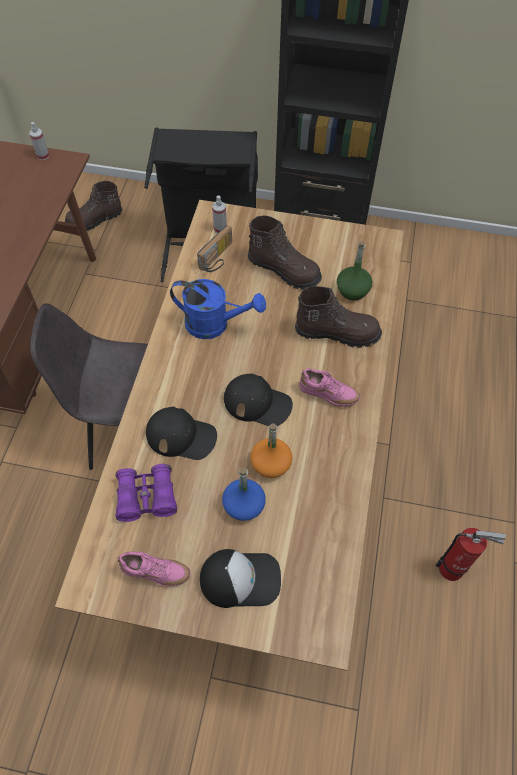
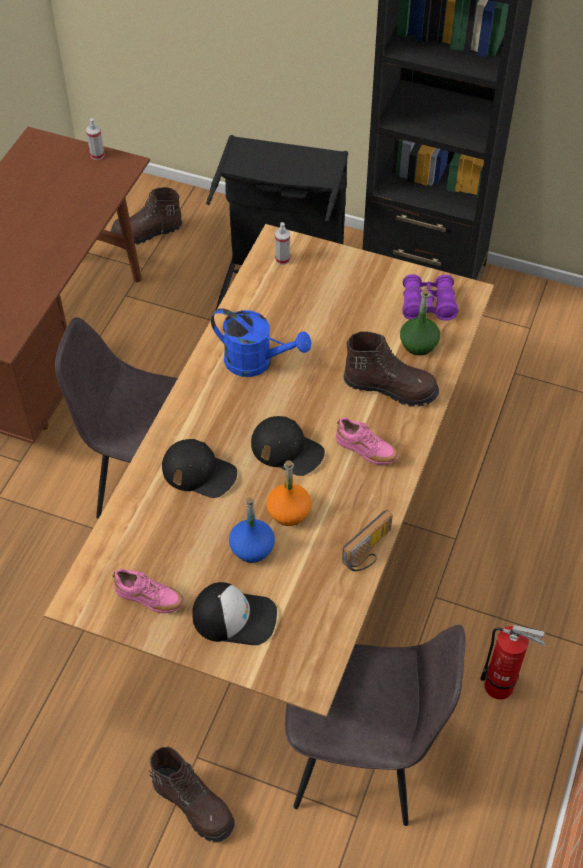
camera: 10 degrees right, 5 degrees down
purple binoculars [115,464,177,522] -> purple binoculars moved to [402,274,458,321]
radio [197,225,232,272] -> radio moved to [342,510,393,571]
brown boot [248,215,322,290] -> brown boot moved to [148,746,235,843]
none -> grey chair [285,625,465,826]

